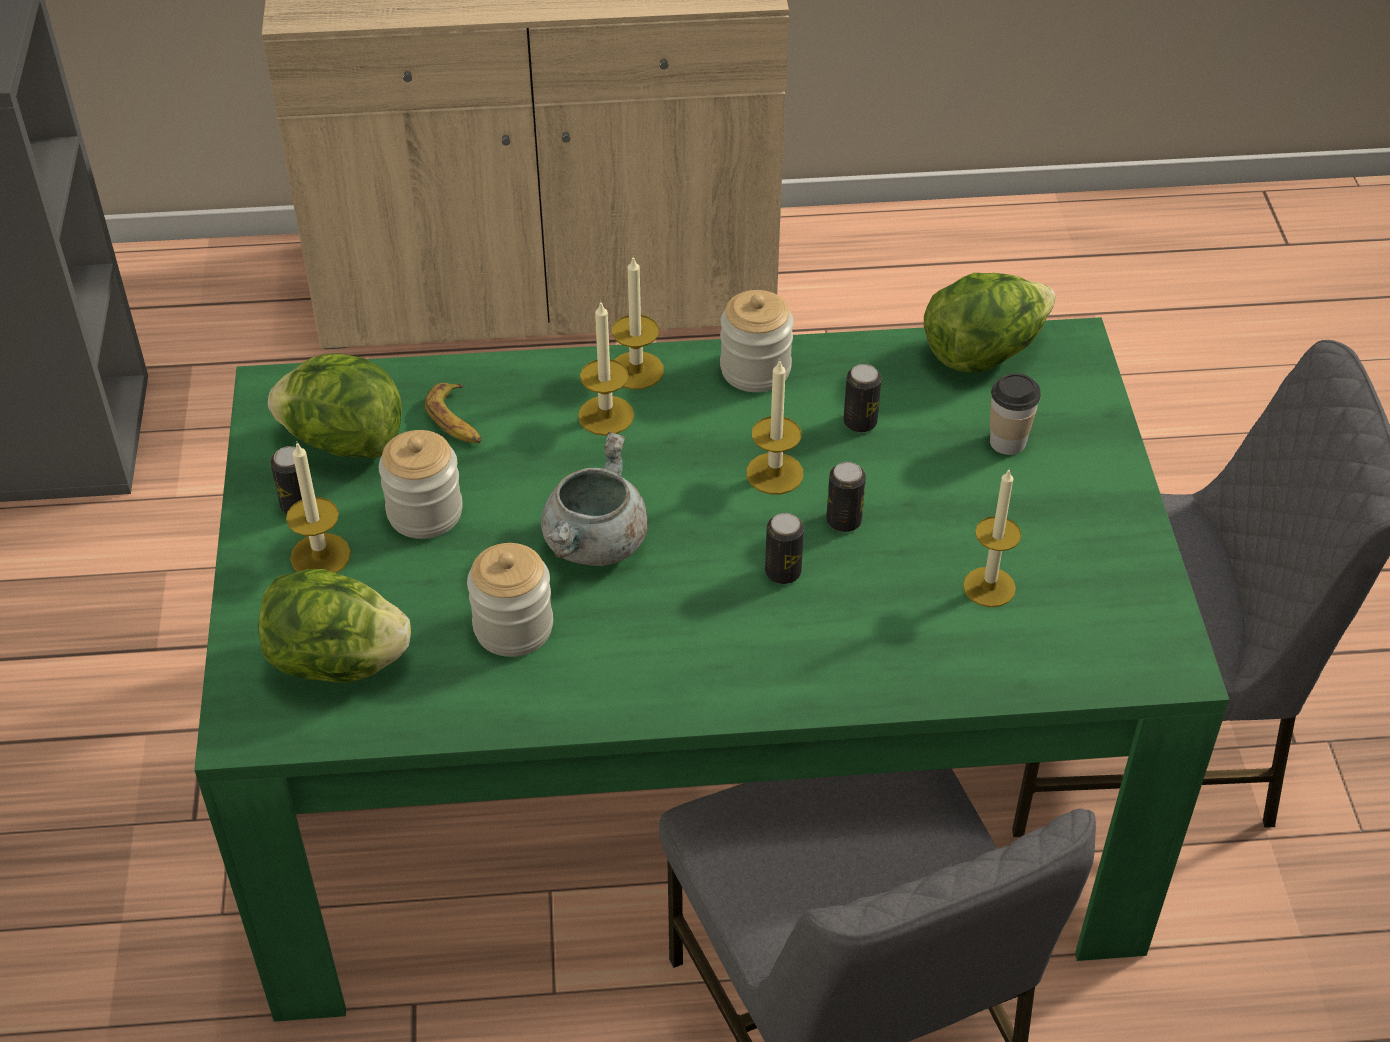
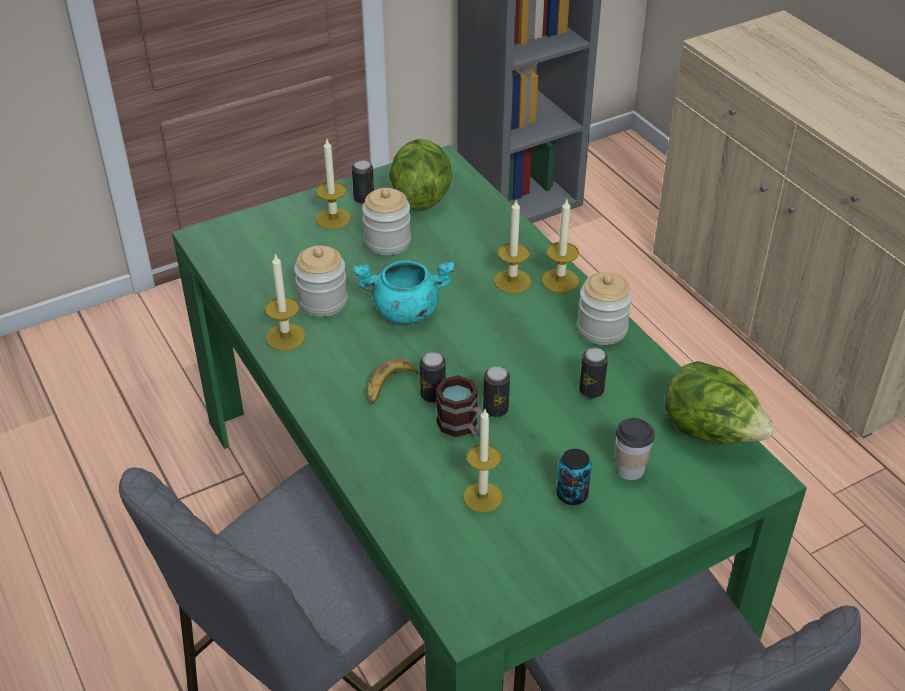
camera: 65 degrees right, 5 degrees down
lettuce [259,569,411,683] -> none
banana [425,383,481,443] -> banana moved to [368,359,419,404]
grey cooking pot [541,432,648,566] -> turquoise cooking pot [353,260,455,324]
candle [746,359,803,494] -> candle moved to [265,253,306,351]
none -> mug [436,375,483,437]
none -> can [556,449,592,505]

